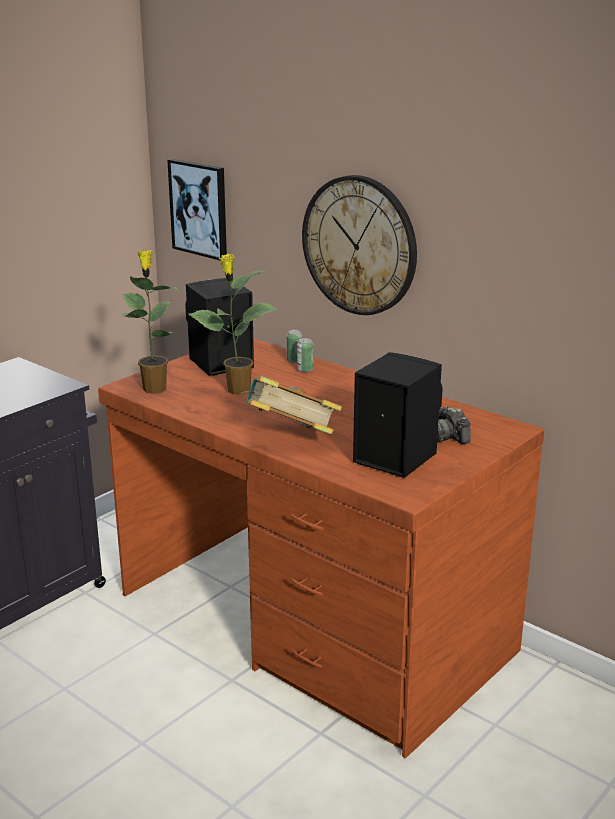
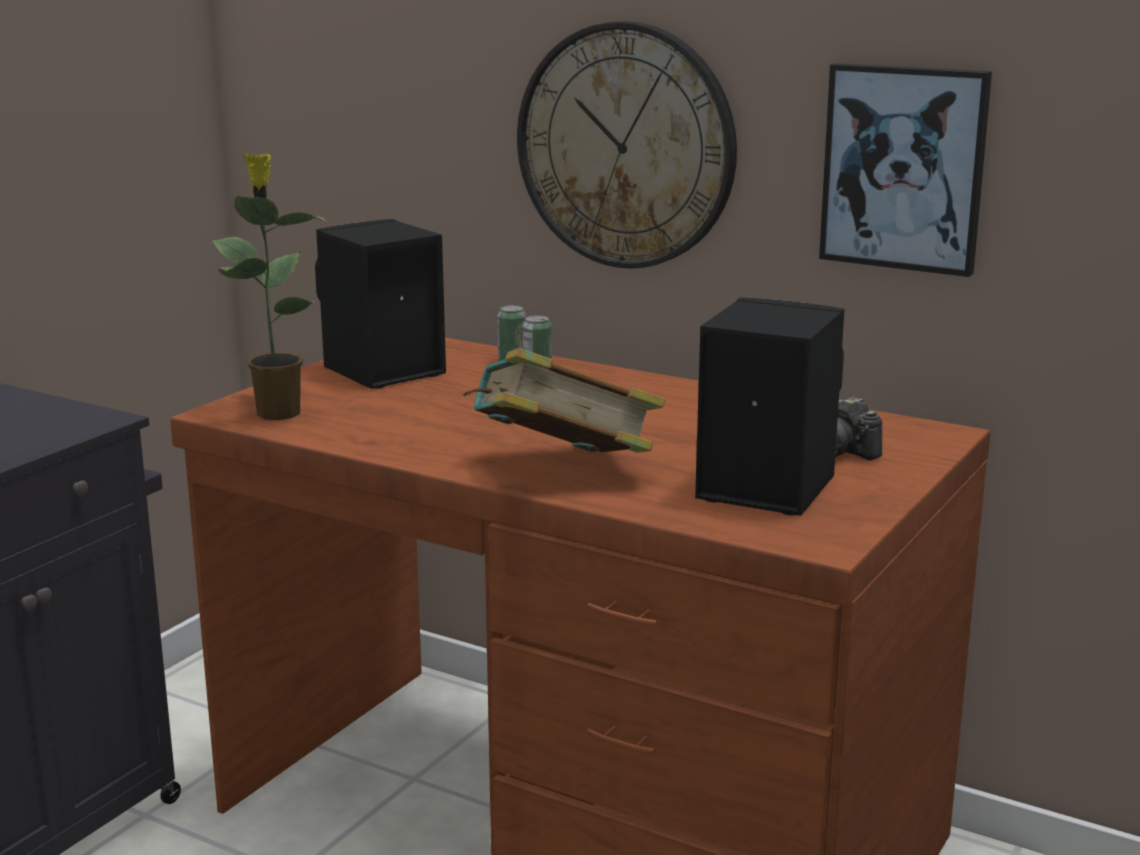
camera: 10 degrees left, 5 degrees down
picture [167,159,227,260] -> picture moved to [819,63,992,277]
potted plant [188,254,278,395] -> none

